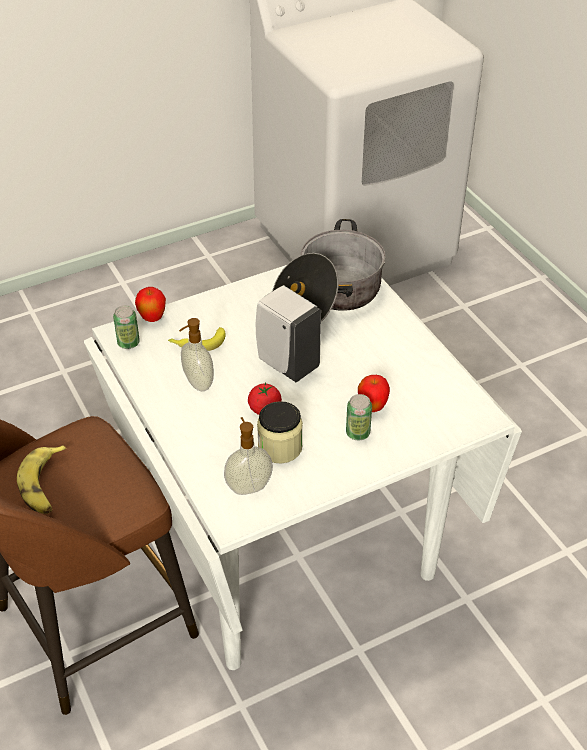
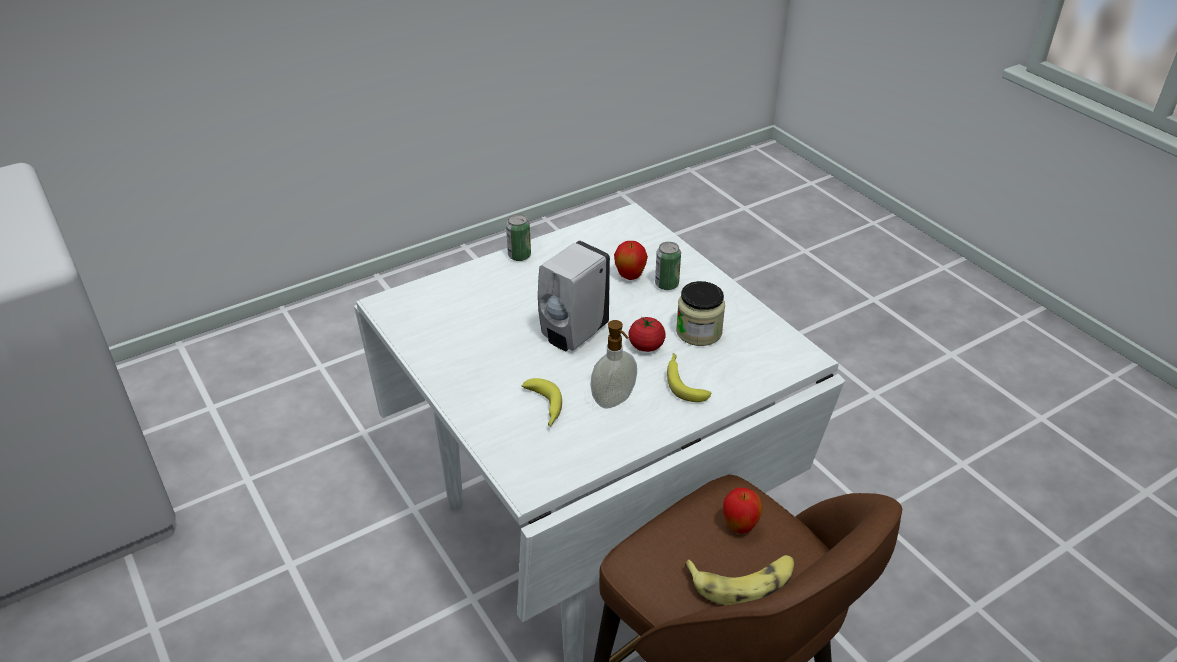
camera: 95 degrees left, 5 degrees down
can [113,305,140,349] -> can moved to [506,214,531,261]
apple [135,287,166,322] -> apple moved to [723,488,763,534]
soap dispenser [224,417,273,495] -> none
cooking pot [272,219,385,322] -> none
none -> banana [667,353,712,402]

